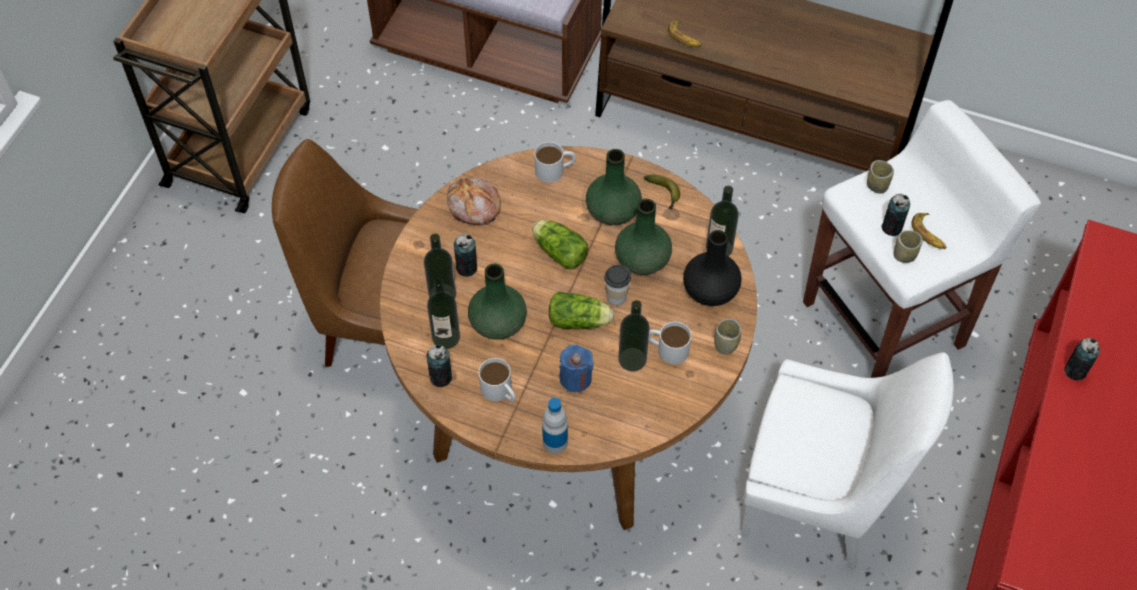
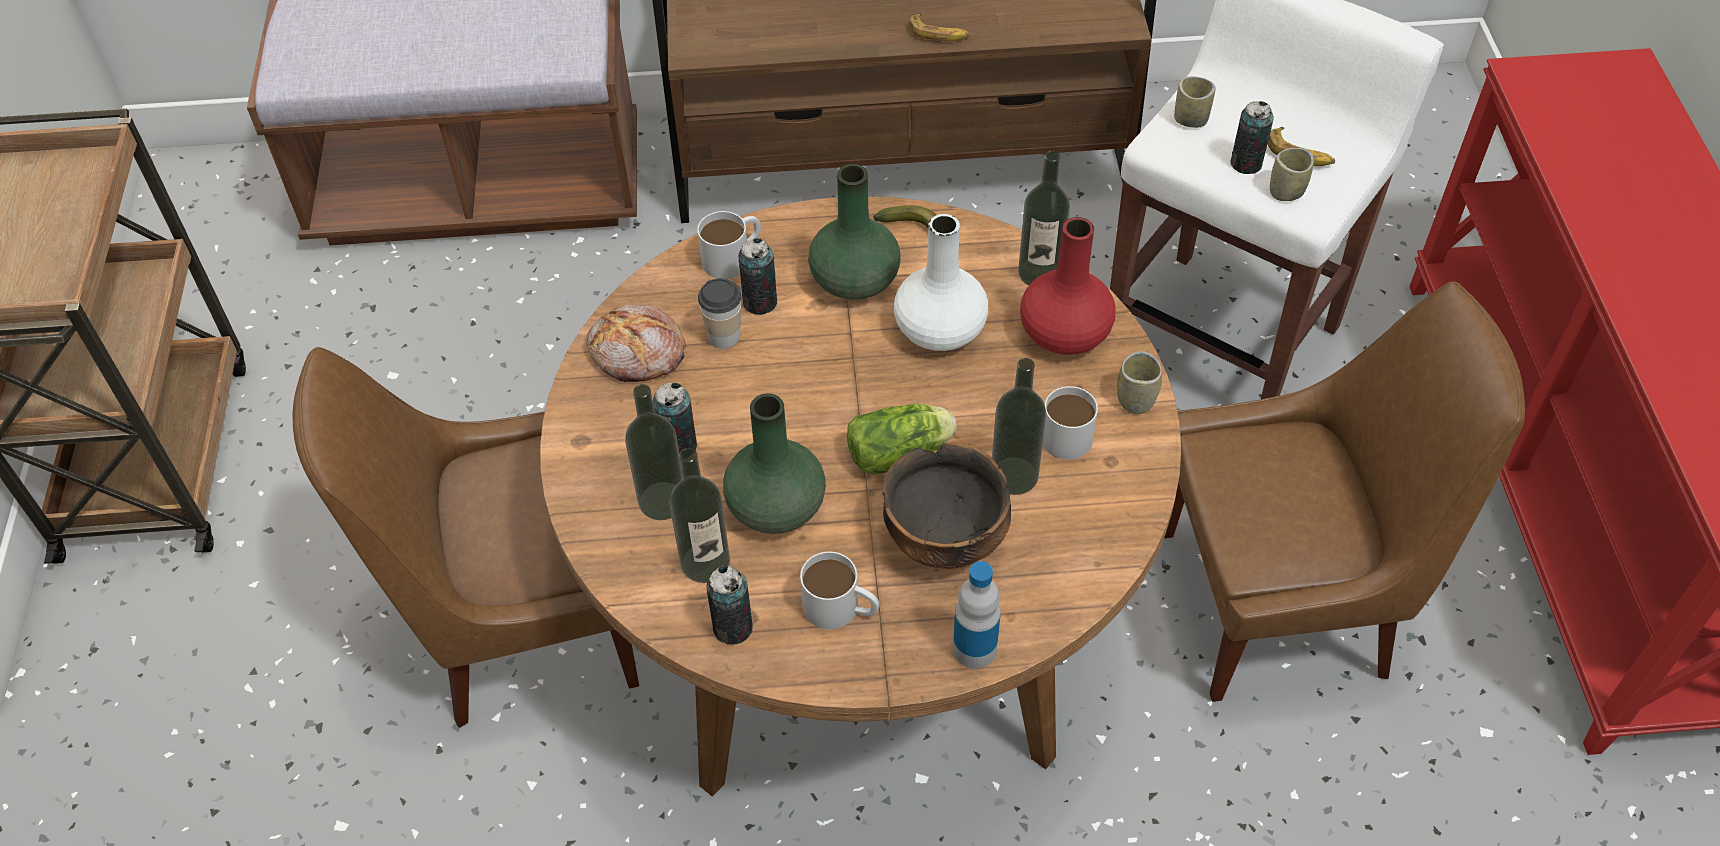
camera: 25 degrees left, 5 degrees down
lettuce [532,220,589,270] -> none
blue candle [559,345,593,392] -> bowl [882,442,1011,569]
cup [604,265,631,305] -> cup moved to [698,278,741,349]
green vase [615,199,672,275] -> white vase [894,214,988,351]
banana [668,20,702,47] -> banana moved to [908,13,970,41]
black vase [683,230,741,306] -> red vase [1020,217,1116,355]
white chair [741,352,954,570] -> brown chair [1164,282,1525,702]
can [1064,338,1100,381] -> can moved to [738,238,777,315]

